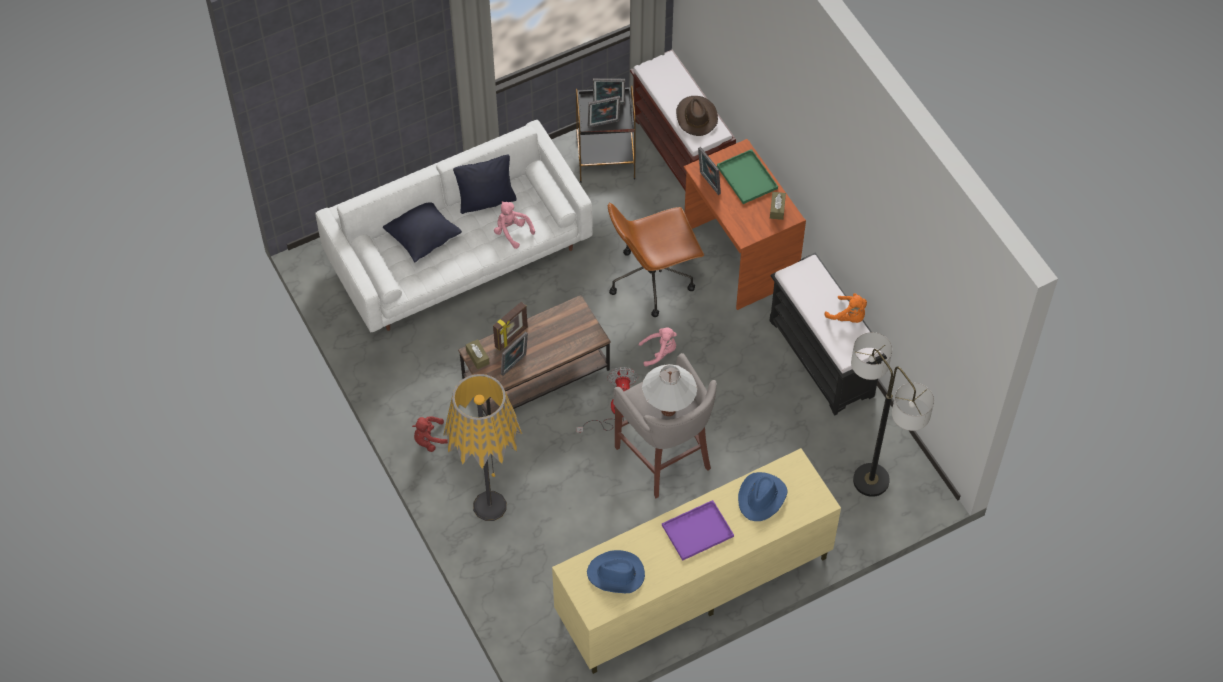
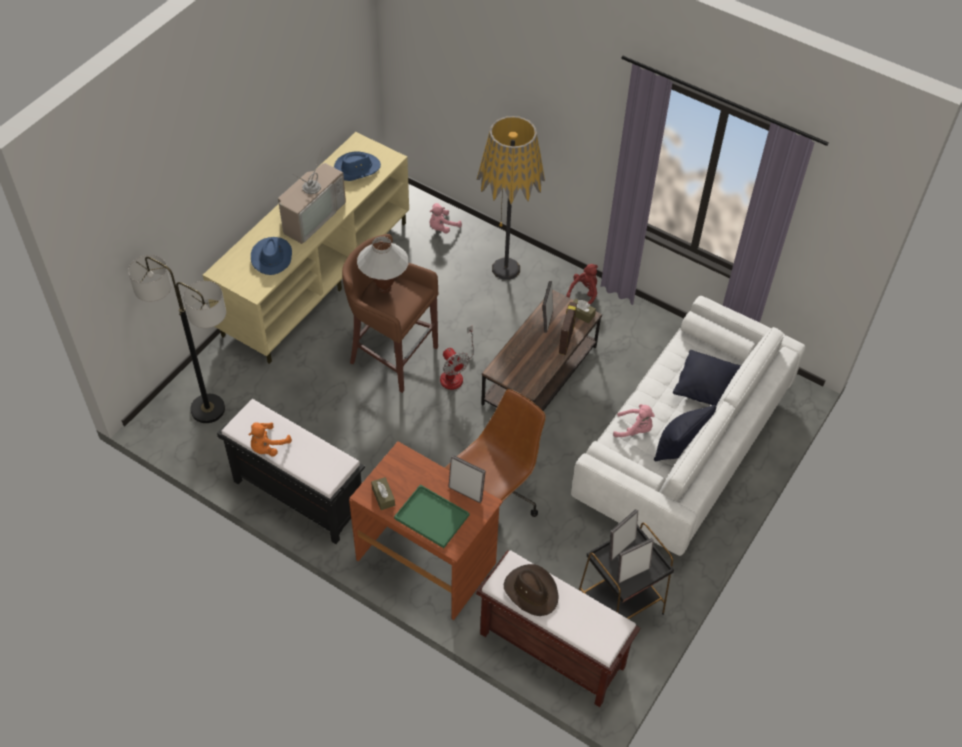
camera: 150 degrees right, 5 degrees down
grey stool [613,353,717,499] -> brown stool [342,234,438,393]
pink plush toy [639,327,677,367] -> pink plush toy moved to [430,203,462,234]
purple tray [662,500,734,561] -> television [278,147,346,244]
orange plush toy [824,293,867,323] -> orange plush toy turned 60 degrees counterclockwise [248,422,292,456]

